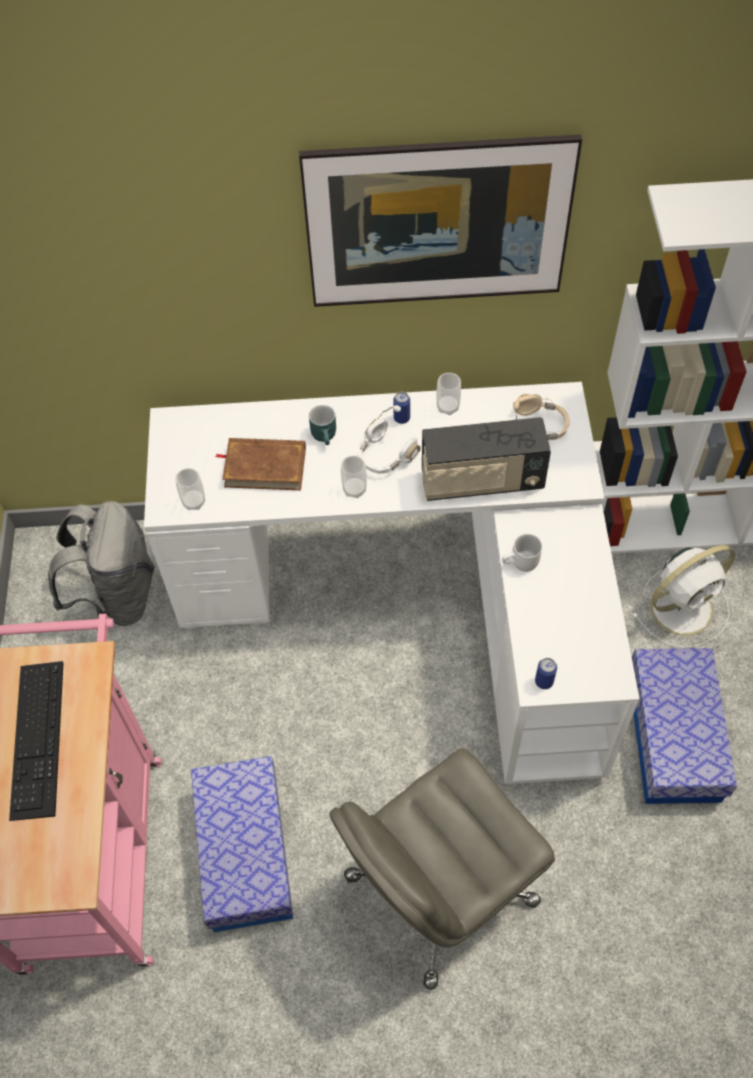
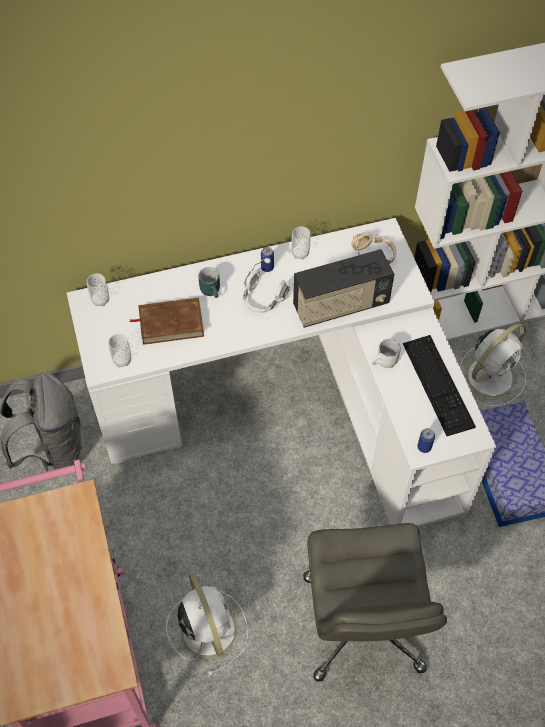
camera: 15 degrees left, 0 degrees up
keyboard [9,661,63,821] -> keyboard moved to [403,335,476,436]
storage box [191,756,293,932] -> white fan [166,573,248,676]
picture [299,134,582,307] -> none
grey office chair [329,748,555,990] -> grey office chair turned 45 degrees counterclockwise [303,523,447,682]
cup [341,456,367,498] -> cup moved to [87,273,109,306]

